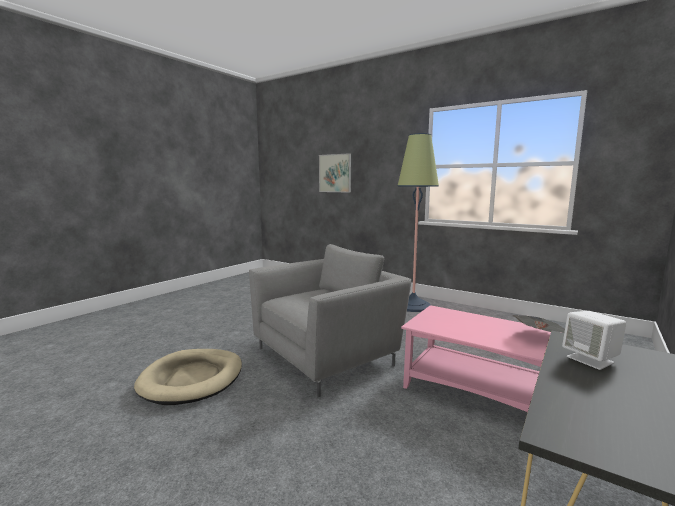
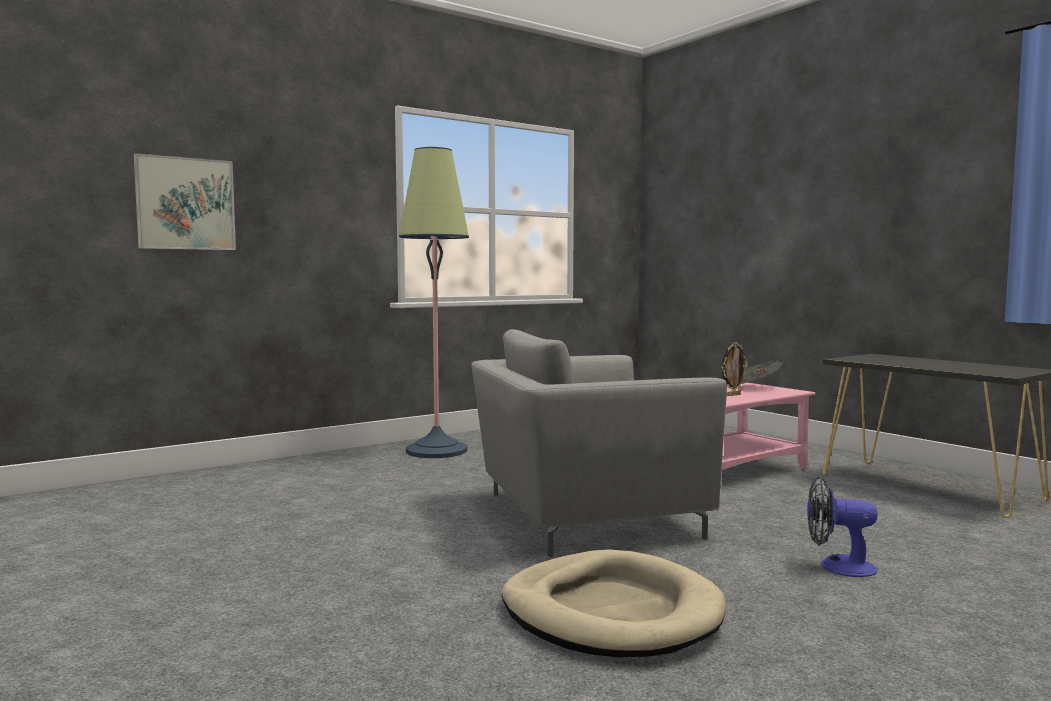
camera: 70 degrees left, 5 degrees down
grey armchair [249,244,411,397] -> grey armchair turned 90 degrees counterclockwise [471,329,727,557]
white speaker [562,311,626,370] -> none
none -> picture frame [722,342,747,396]
none -> fan [807,476,878,577]

